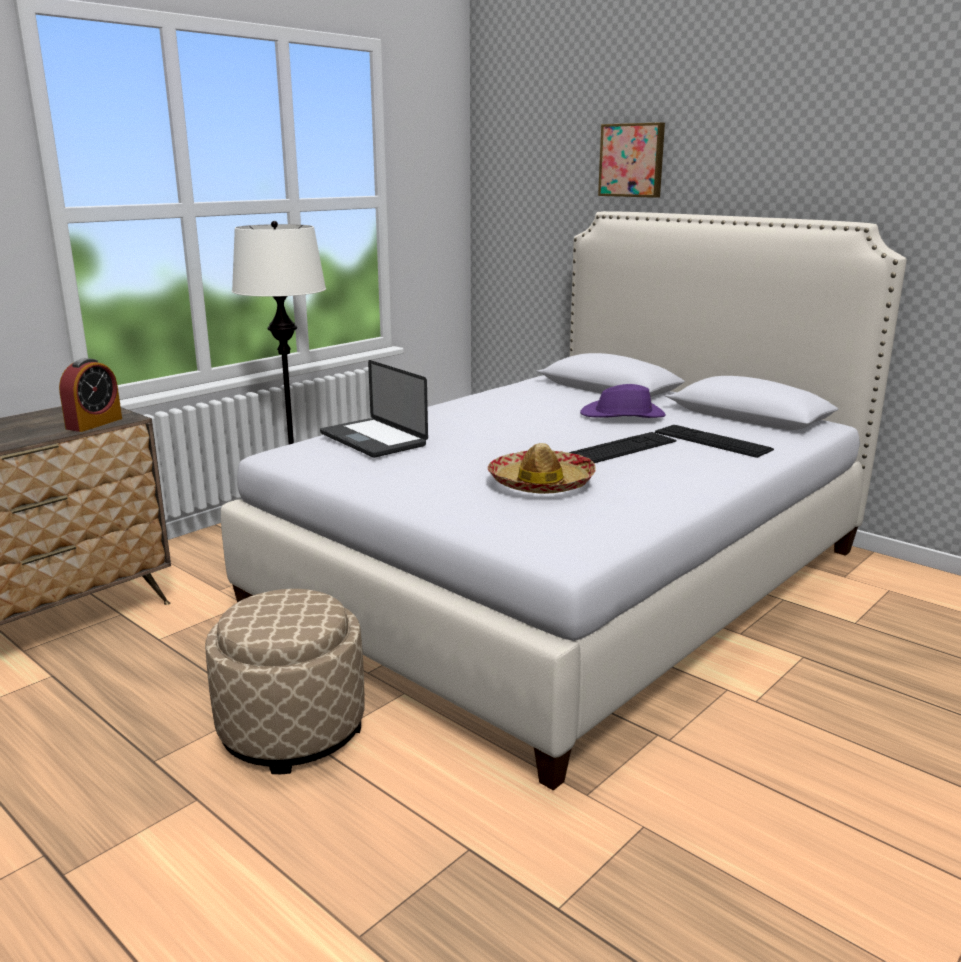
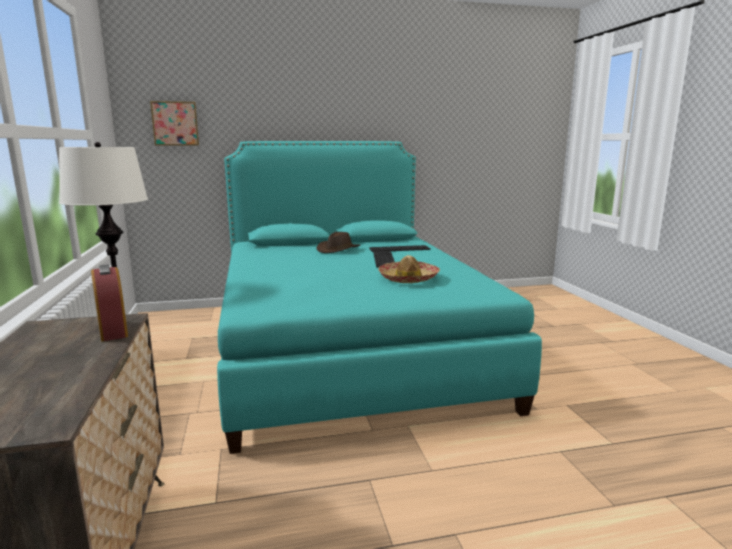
camera: 55 degrees left, 5 degrees down
beige ottoman [205,589,365,774] -> none
white bed [221,211,907,791] -> turquoise bed [217,141,542,454]
laptop [320,360,428,458] -> none
purple hat [580,384,666,418] -> brown hat [317,232,360,253]
picture [598,122,665,198] -> picture moved to [150,101,199,145]

